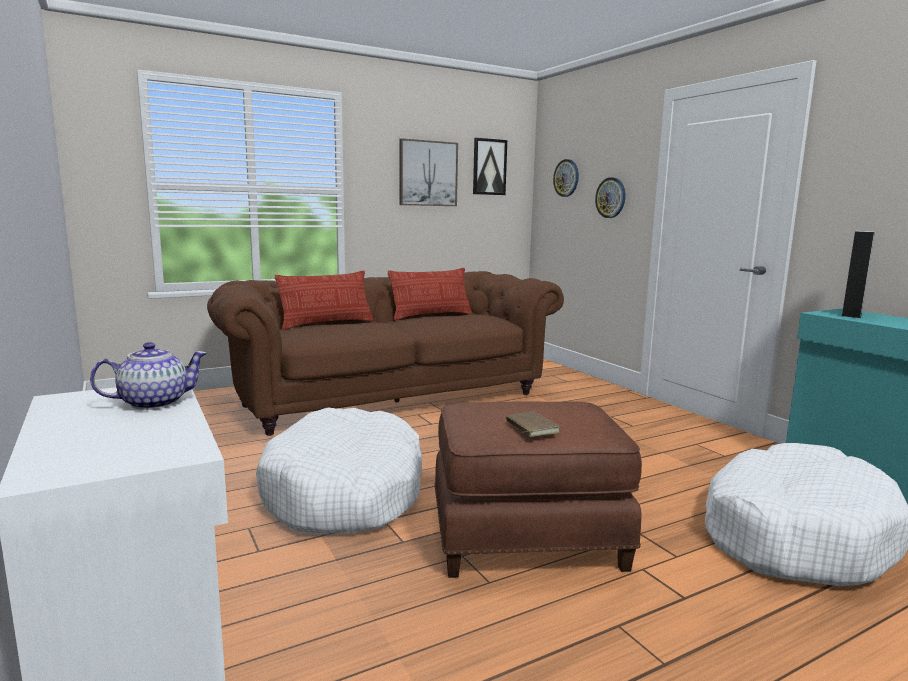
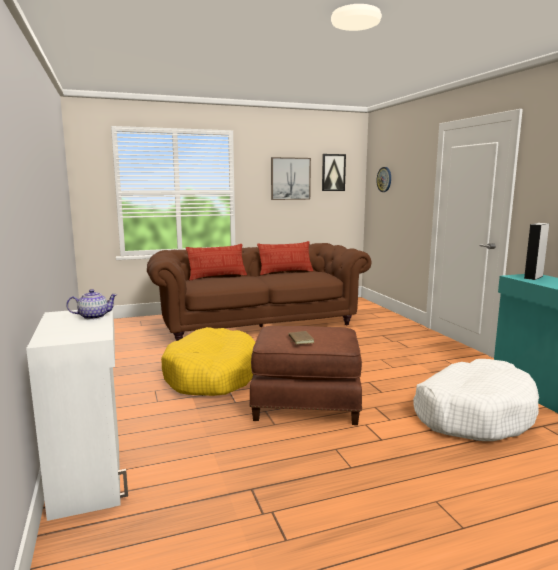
camera: 10 degrees right, 0 degrees up
white dog bed [256,408,422,533] -> yellow dog bed [161,327,255,396]
wall clock [595,177,626,218] -> none

